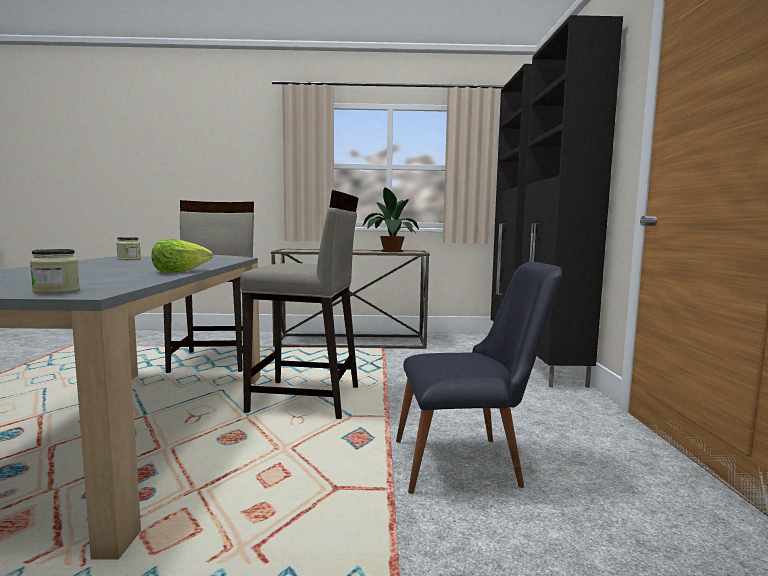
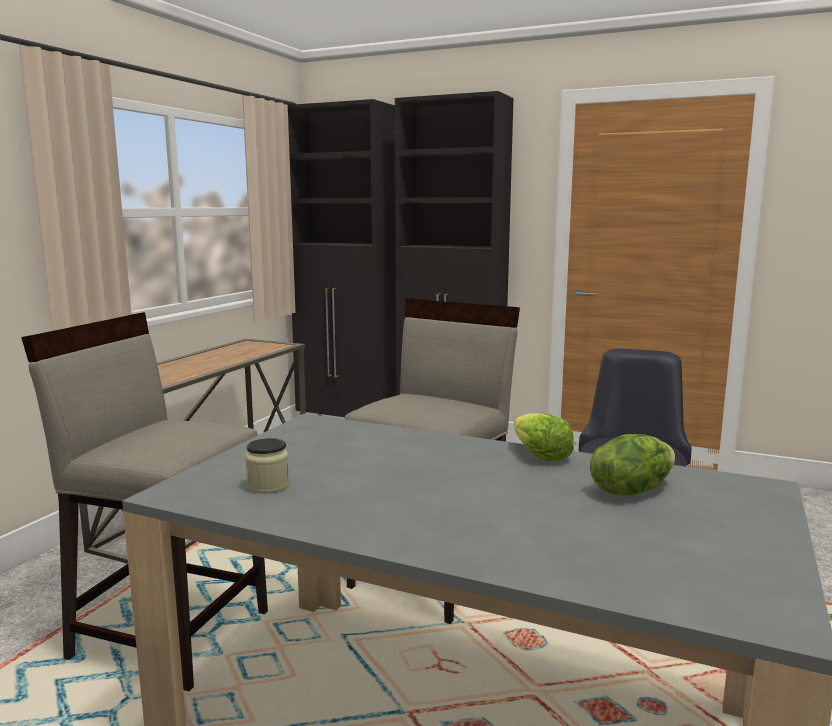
camera: 65 degrees left, 5 degrees up
jar [30,249,80,294] -> none
potted plant [363,188,419,252] -> none
none -> lettuce [590,434,675,496]

